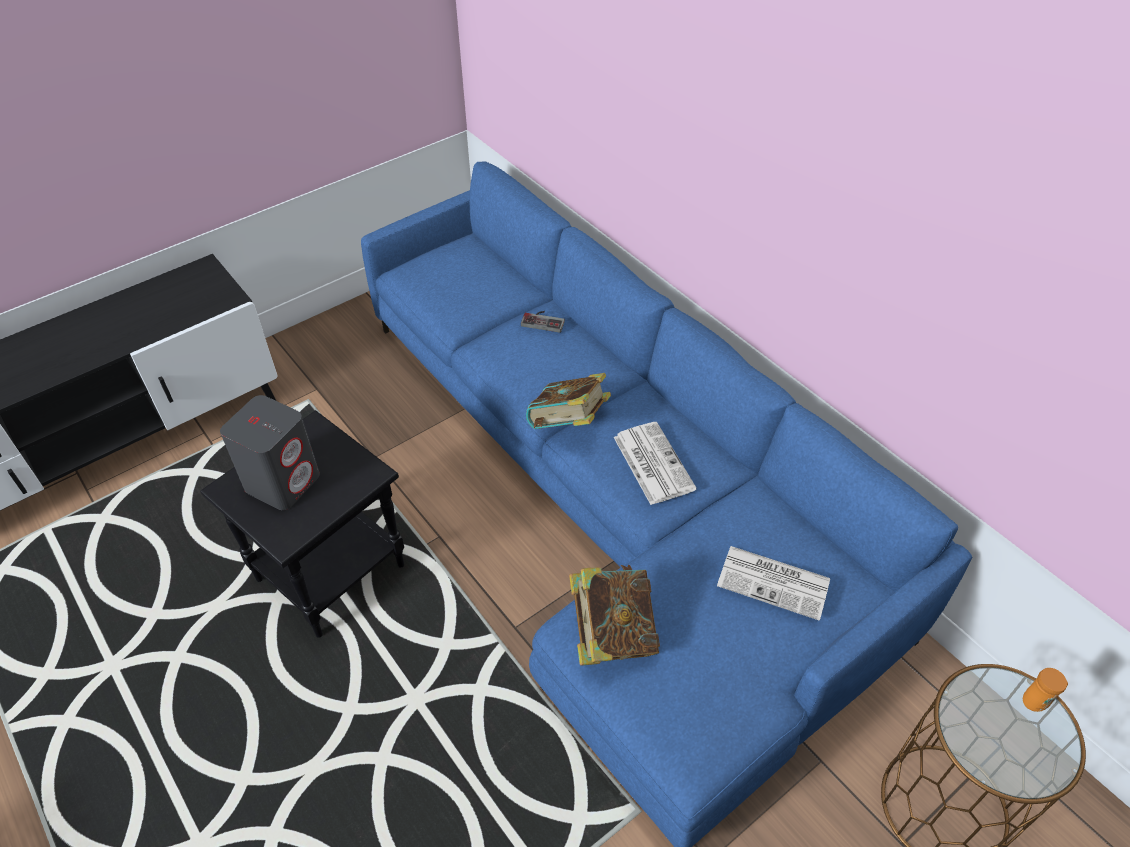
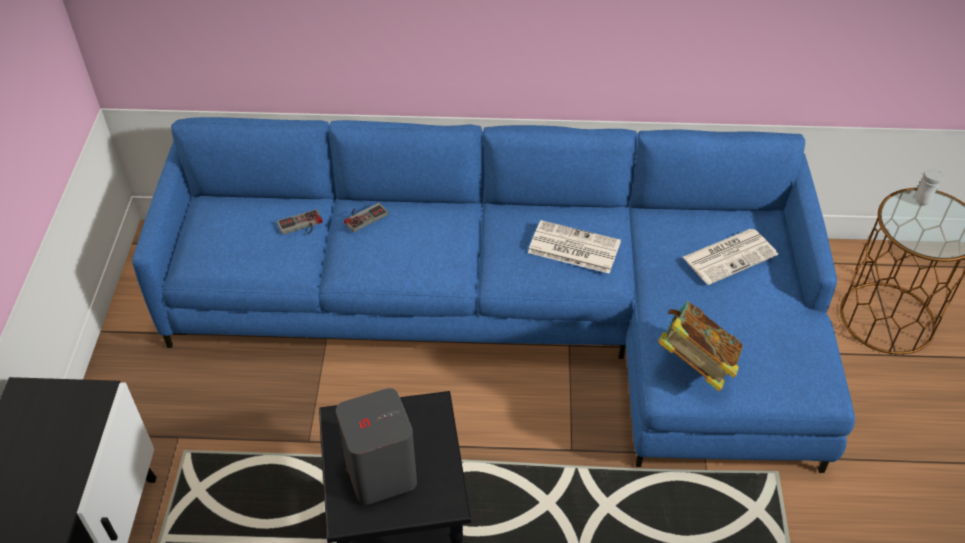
camera: 50 degrees left, 0 degrees up
book [526,373,611,429] -> none
orange mug [1023,668,1068,712] -> white mug [915,168,943,205]
none -> game controller [277,209,323,235]

